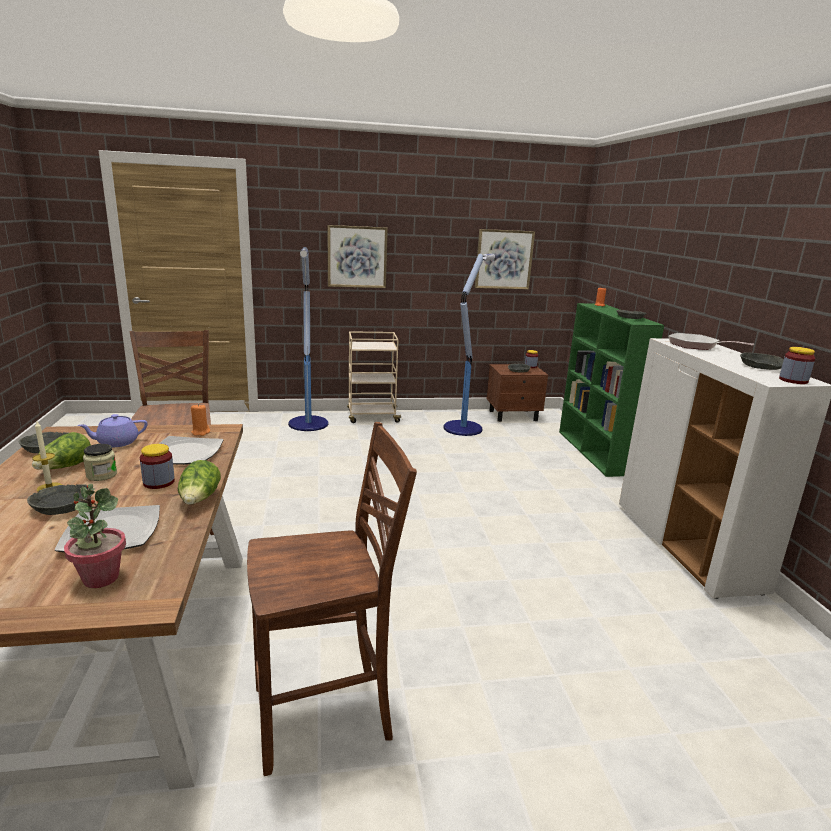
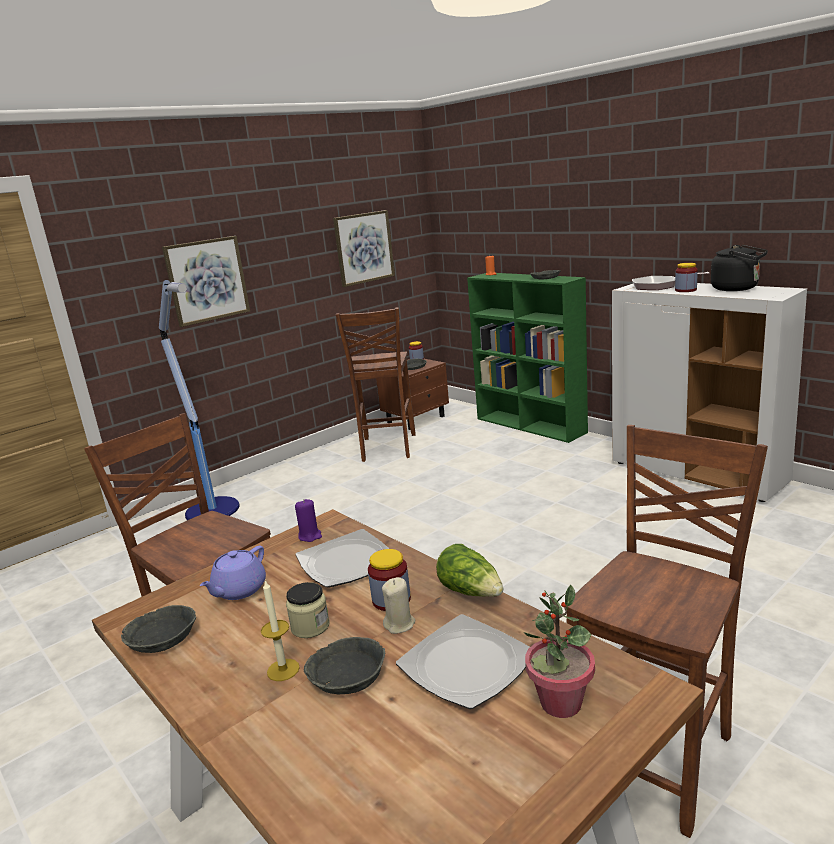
camera: 30 degrees left, 0 degrees up
lettuce [32,432,91,470] -> none
orange candle [191,404,210,436] -> purple candle [295,499,322,542]
beige cart [347,331,403,423] -> none
floor lamp [443,254,495,436] -> brown chair [336,308,416,462]
grey bowl [740,352,784,370] -> black kettle [711,245,768,291]
jar [779,347,815,384] -> jar moved to [675,263,698,292]
none -> beige candle [382,577,415,634]

